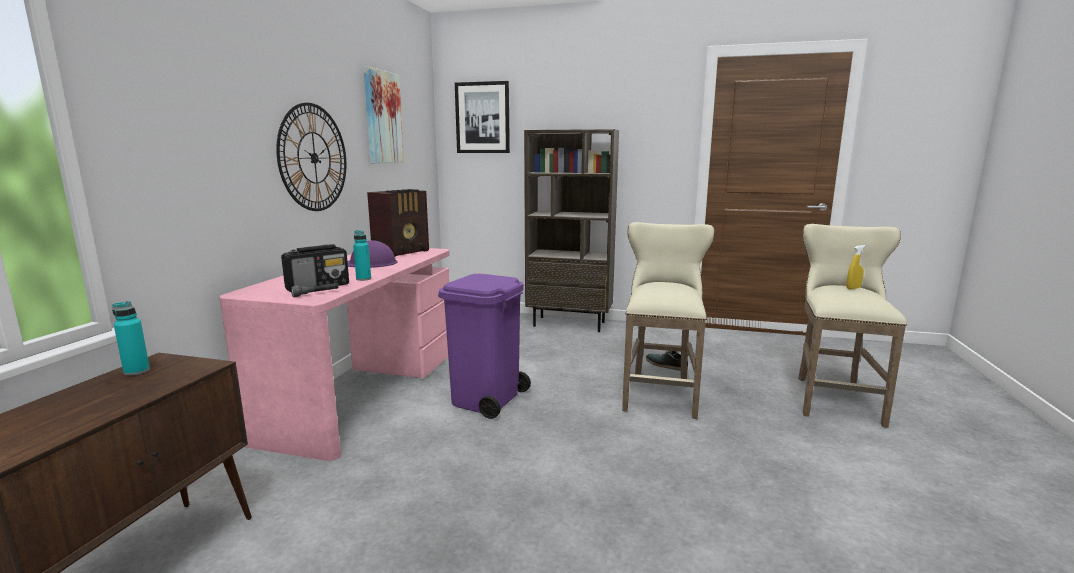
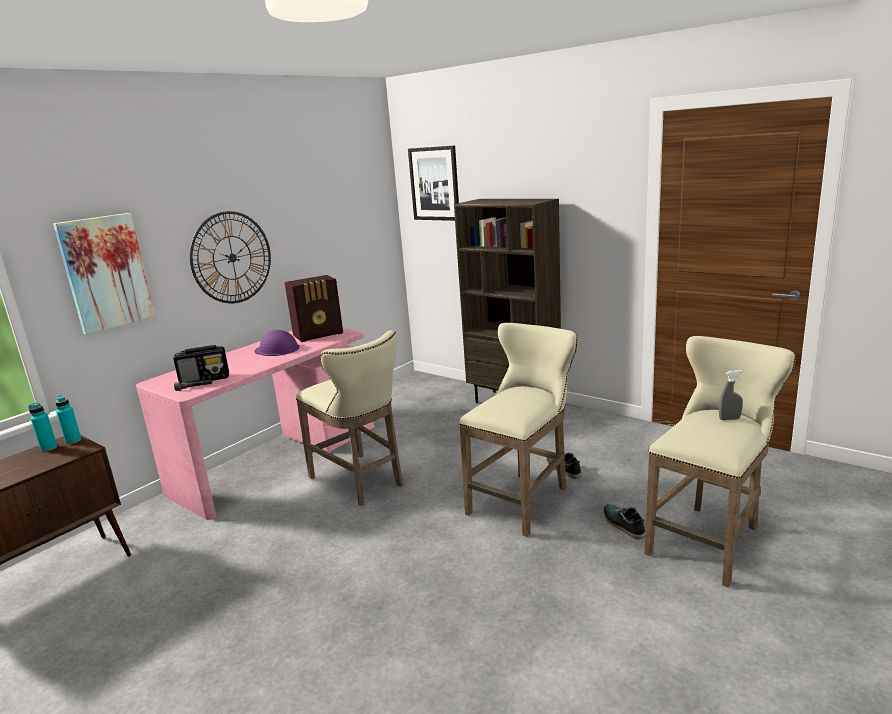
camera: 25 degrees right, 5 degrees up
turquoise bottle [353,230,371,281] -> turquoise bottle moved to [55,395,82,444]
picture [363,66,404,163] -> picture moved to [53,213,155,335]
purple trash can [438,274,531,419] -> beige stool [296,330,403,506]
yellow spray bottle [846,245,865,289] -> grey spray bottle [719,370,743,420]
none -> shoe [603,504,645,539]

